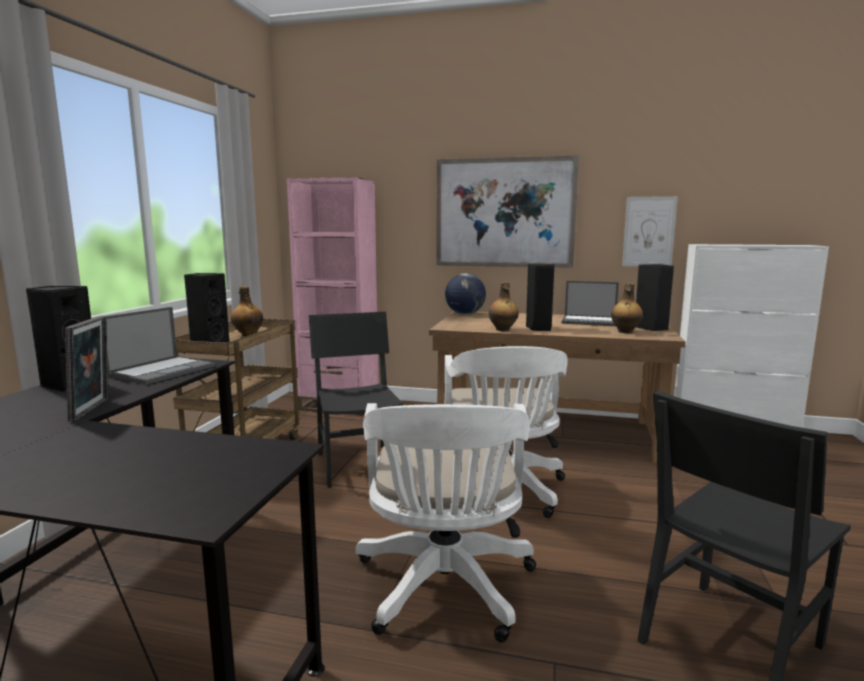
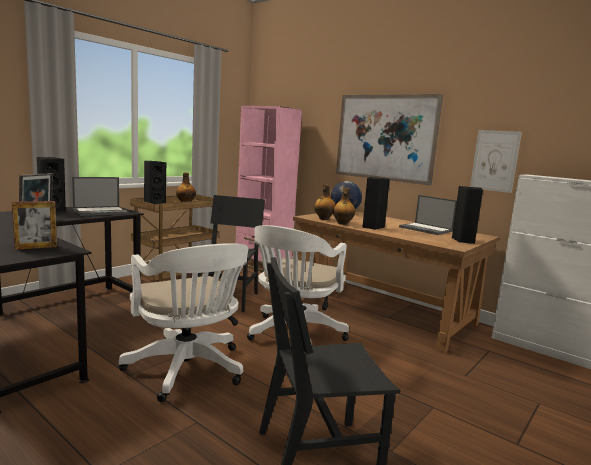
camera: 25 degrees right, 0 degrees up
white office chair [356,403,536,643] -> white office chair turned 60 degrees counterclockwise [119,243,248,402]
bottle [611,283,643,333] -> bottle moved to [314,184,335,220]
none -> picture frame [12,201,57,250]

